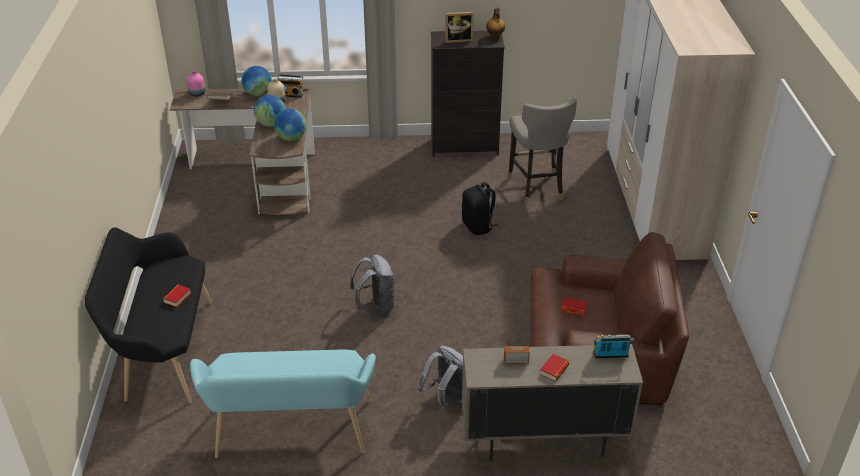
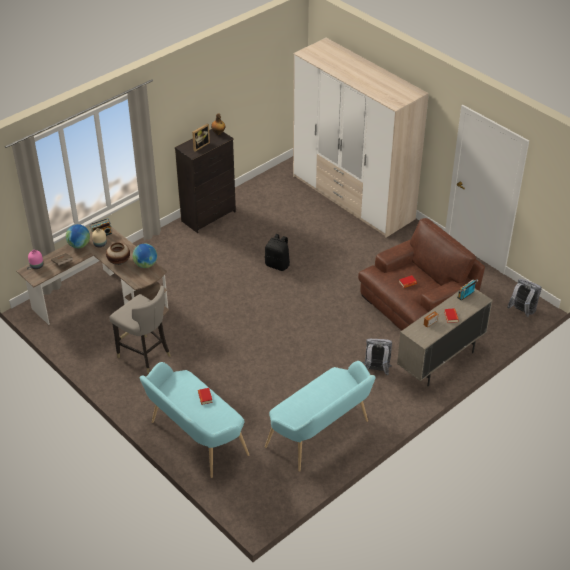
camera: 40 degrees left, 5 degrees up
black bench [85,227,212,403] -> turquoise bench [140,362,249,478]
globe [254,95,286,127] -> vase [106,243,130,265]
grey backpack [350,254,395,315] -> grey backpack moved to [507,279,542,317]
grey stool [508,98,577,204] -> grey stool moved to [109,286,171,374]

